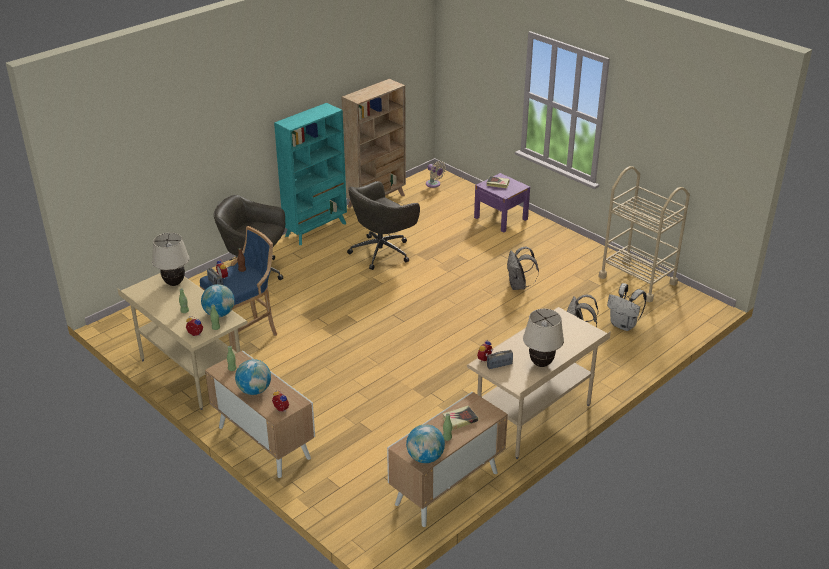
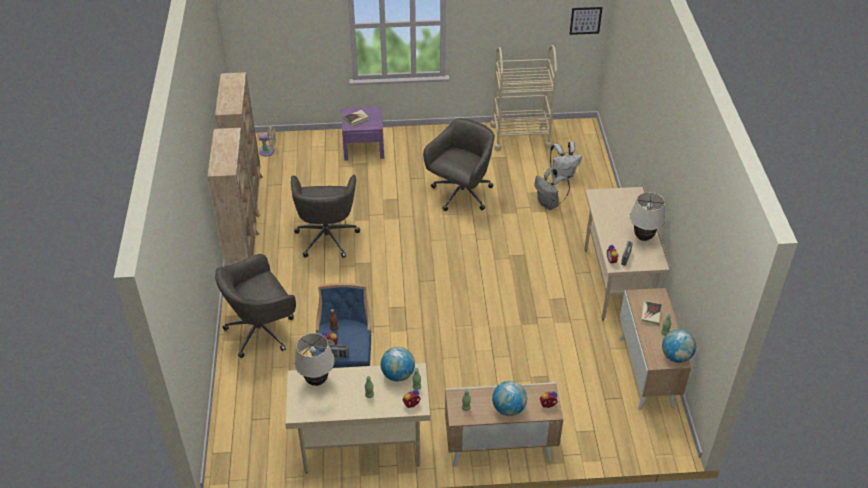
camera: 50 degrees left, 10 degrees up
turquoise bookcase [274,103,347,245] -> beige bookcase [207,128,259,266]
grey backpack [507,247,539,290] -> grey office chair [423,118,495,211]
none -> picture [570,7,603,35]

